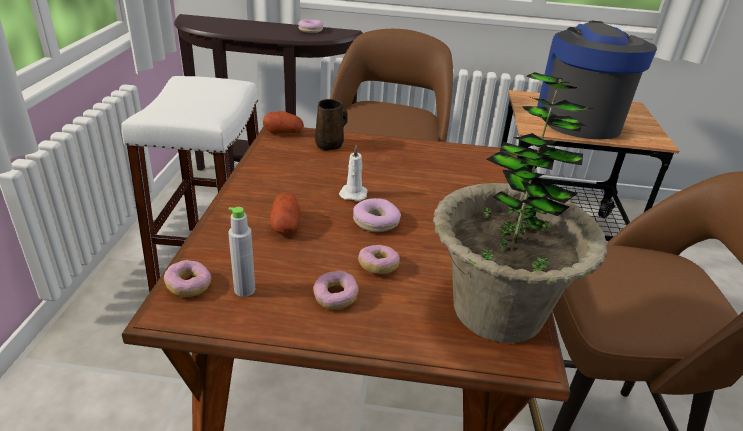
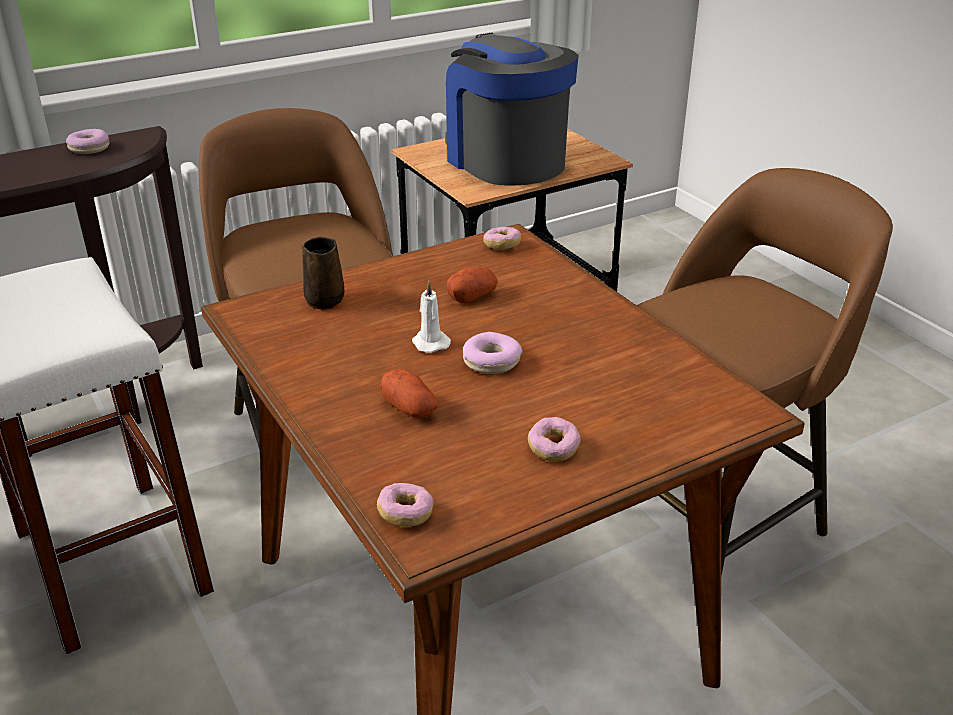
camera: 35 degrees left, 0 degrees up
grey bottle [228,207,255,297] -> none
potato [263,111,304,134] -> potato moved to [446,267,498,304]
donut [358,245,400,274] -> donut moved to [483,227,521,249]
potted plant [433,72,608,343] -> none

